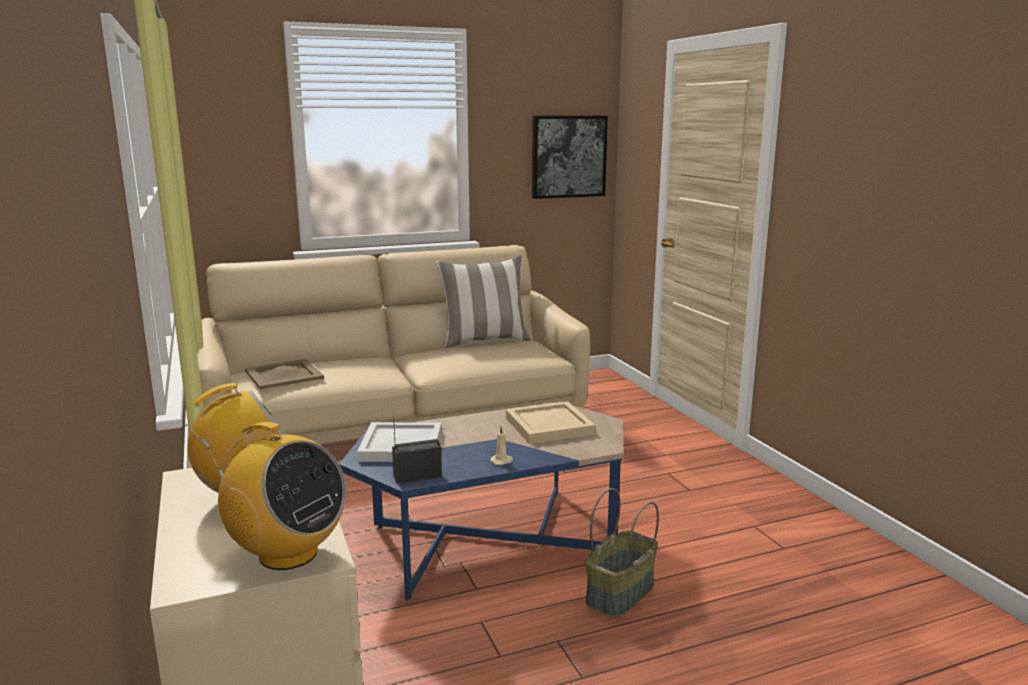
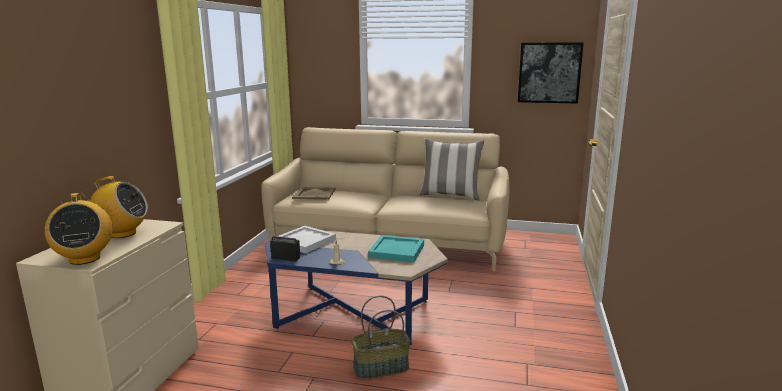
camera: 35 degrees right, 0 degrees up
beige tray [506,401,596,444] -> turquoise tray [368,235,424,263]

